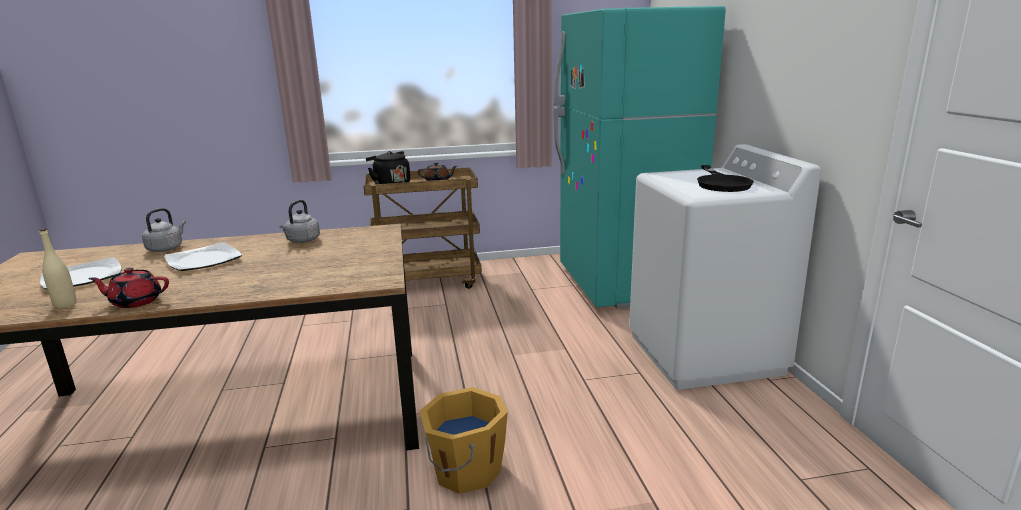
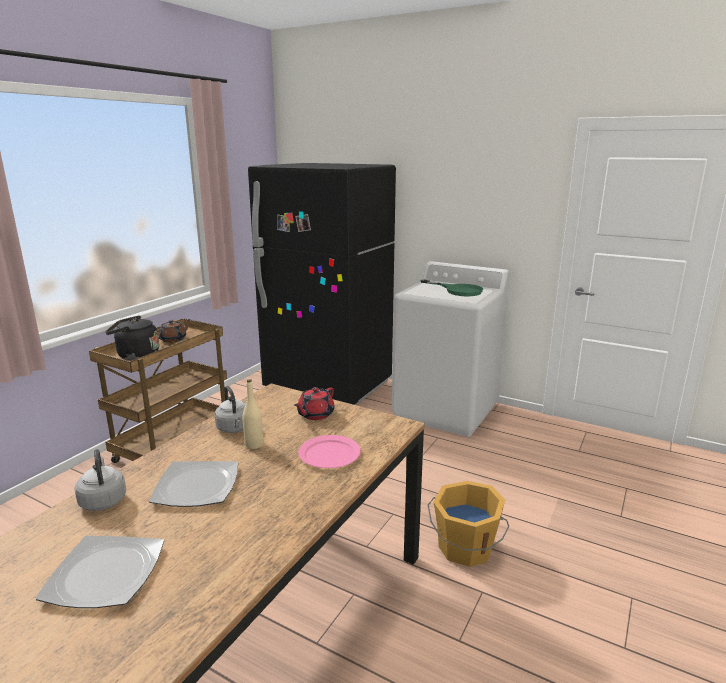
camera: 50 degrees left, 0 degrees up
beige bottle [39,229,77,308] -> beige bottle moved to [243,379,263,449]
red teapot [88,268,169,308] -> red teapot moved to [294,387,335,420]
turquoise fridge [553,6,726,309] -> black fridge [248,163,396,405]
black frying pan [697,165,754,192] -> green frying pan [420,279,483,296]
none -> pink plate [298,435,361,468]

